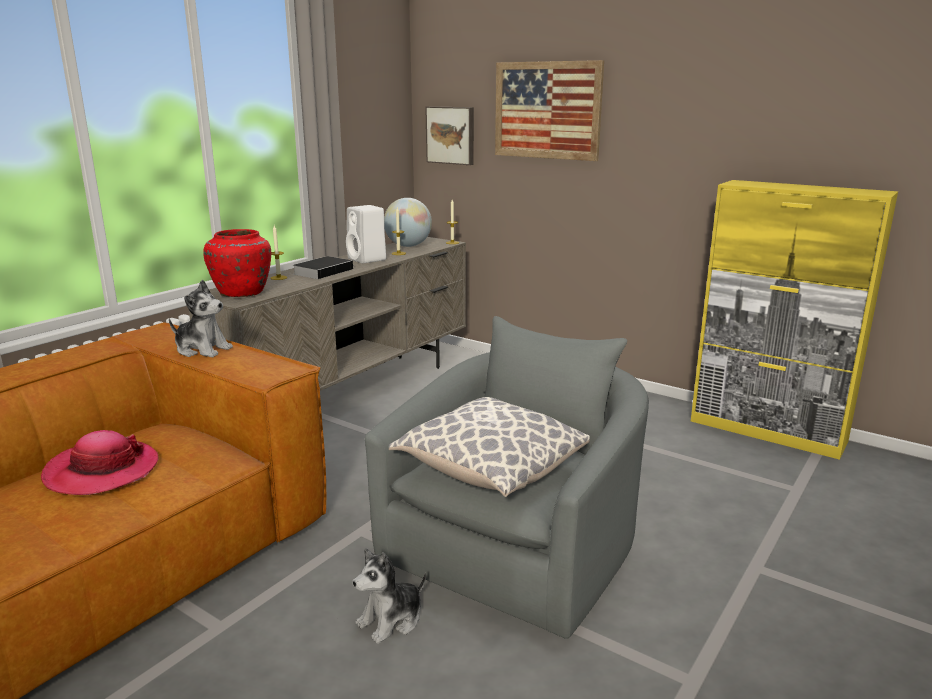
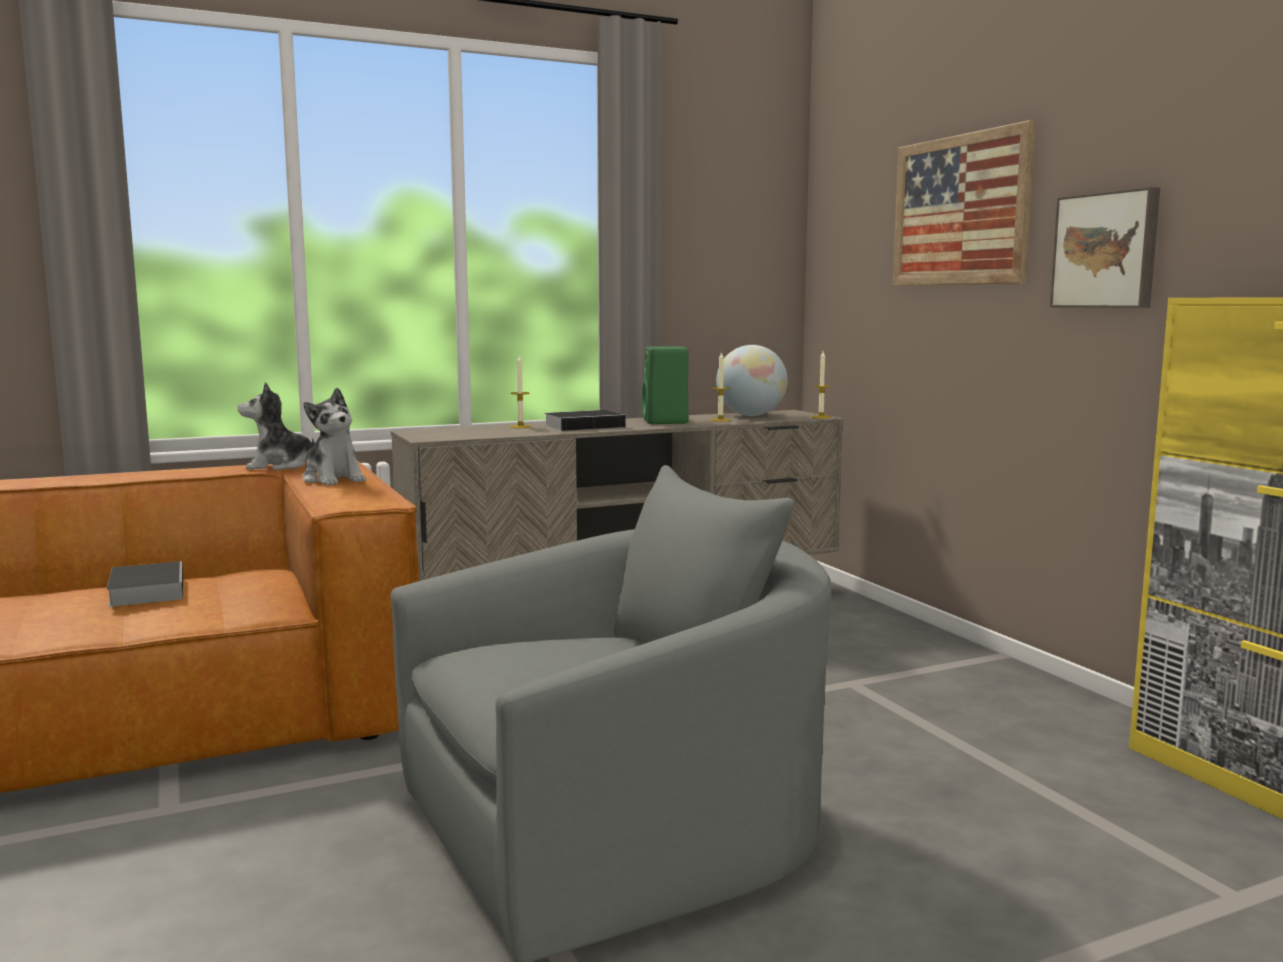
camera: 30 degrees right, 10 degrees down
hat [41,430,159,495] -> book [106,561,183,607]
red vase [203,229,271,297] -> none
white speaker [346,205,386,264] -> green speaker [642,346,689,424]
plush toy [353,548,426,644] -> plush toy moved to [238,382,312,470]
pillow [389,397,590,497] -> none
picture [425,106,474,165] -> picture moved to [1050,187,1160,308]

